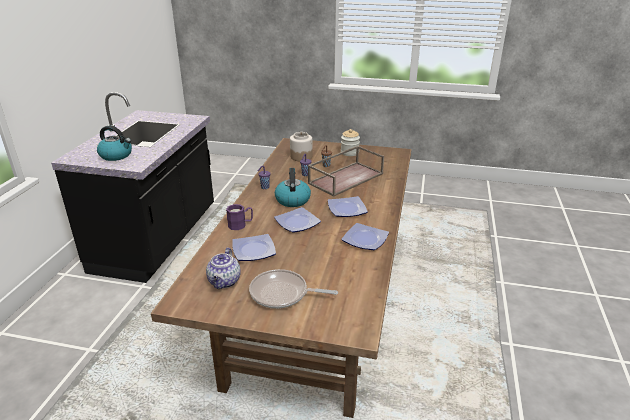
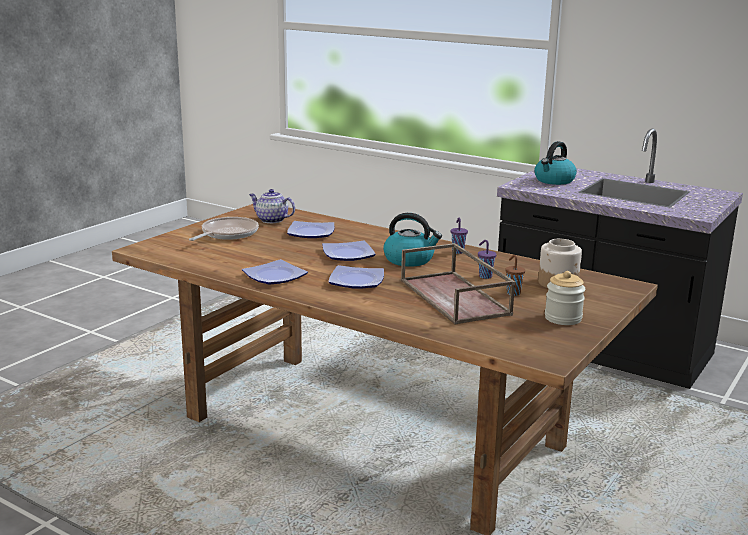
camera: 110 degrees right, 10 degrees down
purple mug [226,204,253,230] -> none

